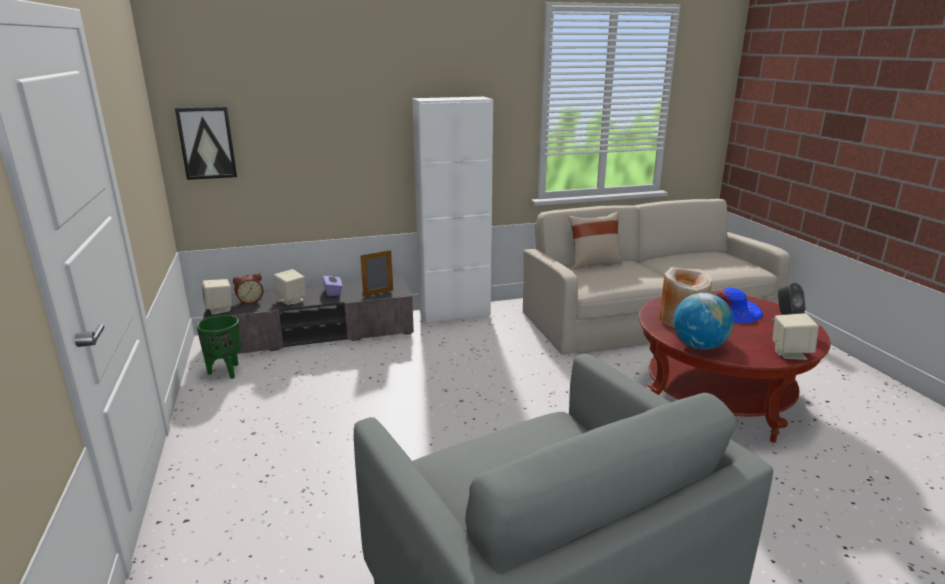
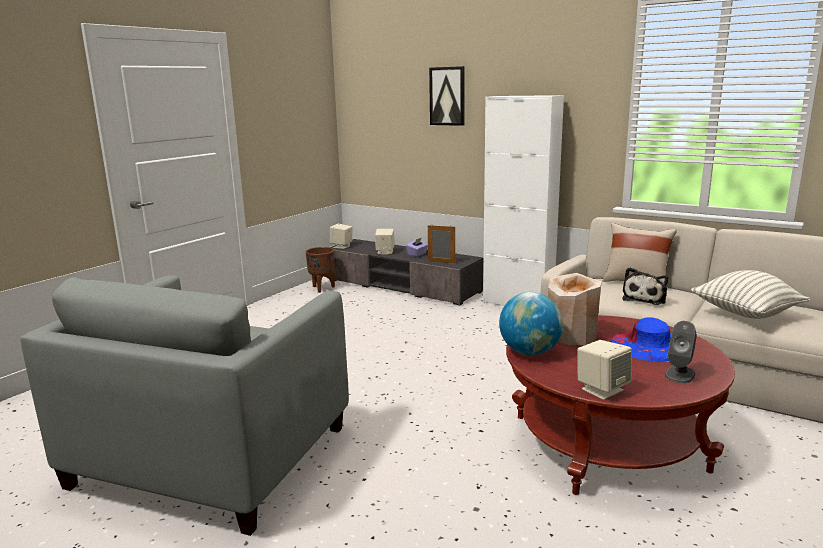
camera: 50 degrees right, 5 degrees down
picture [175,107,237,180] -> picture moved to [429,66,465,126]
green planter [196,315,241,379] -> brown planter [306,247,335,293]
alarm clock [233,273,264,304] -> none
none -> plush toy [622,267,668,305]
none -> pillow [691,270,810,319]

